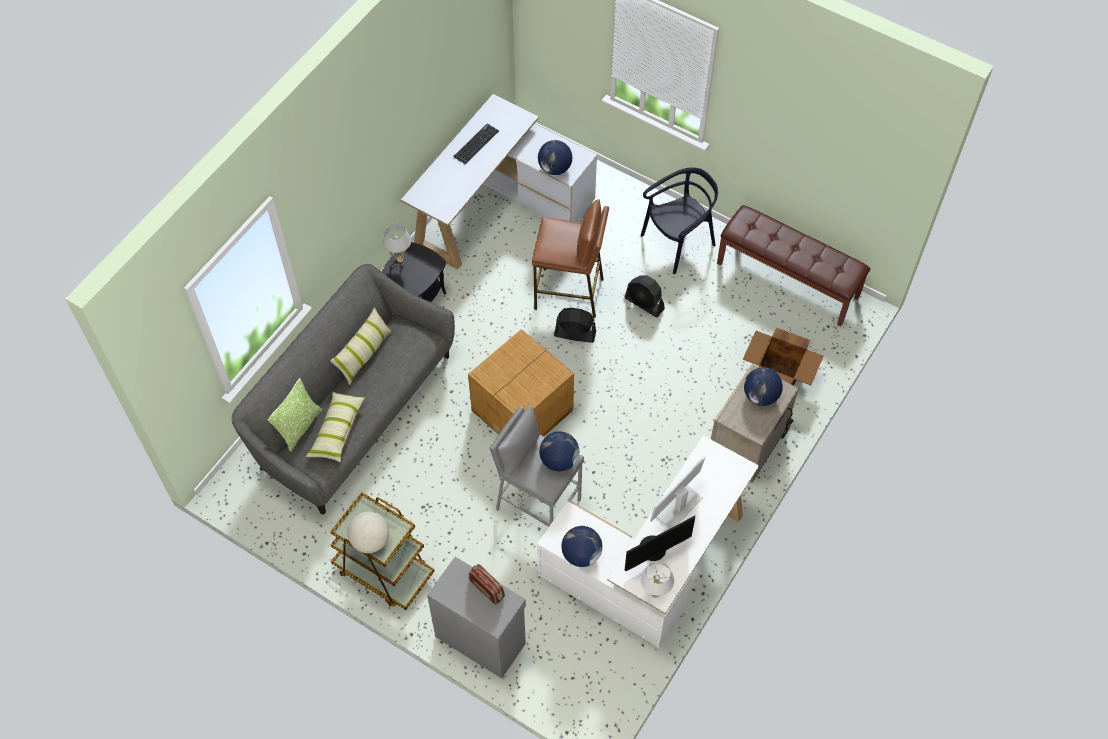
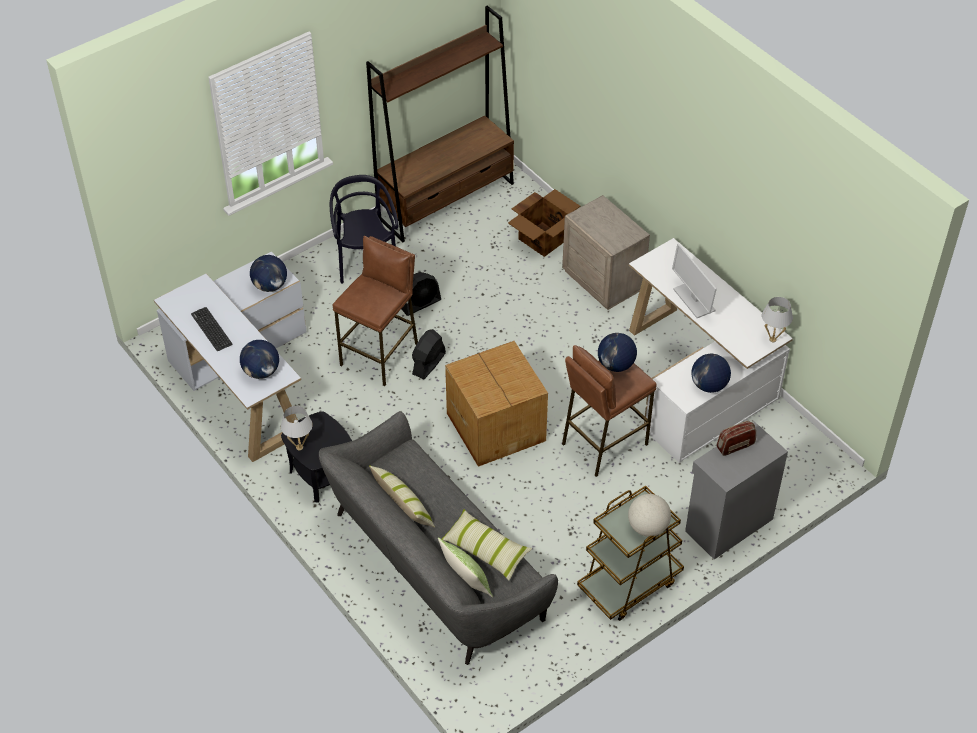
camera: 70 degrees left, 10 degrees down
grey stool [490,405,584,527] -> brown stool [562,345,656,477]
monitor [625,516,695,571] -> none
brown bench [717,205,870,326] -> brown bookcase [366,6,514,242]
globe [744,367,783,406] -> globe moved to [240,340,279,379]

